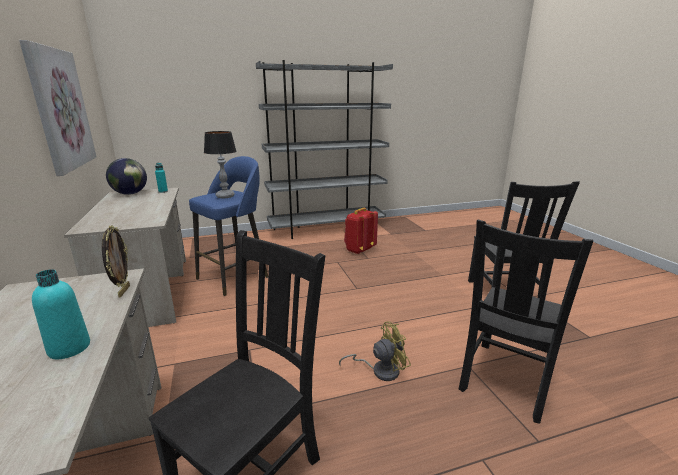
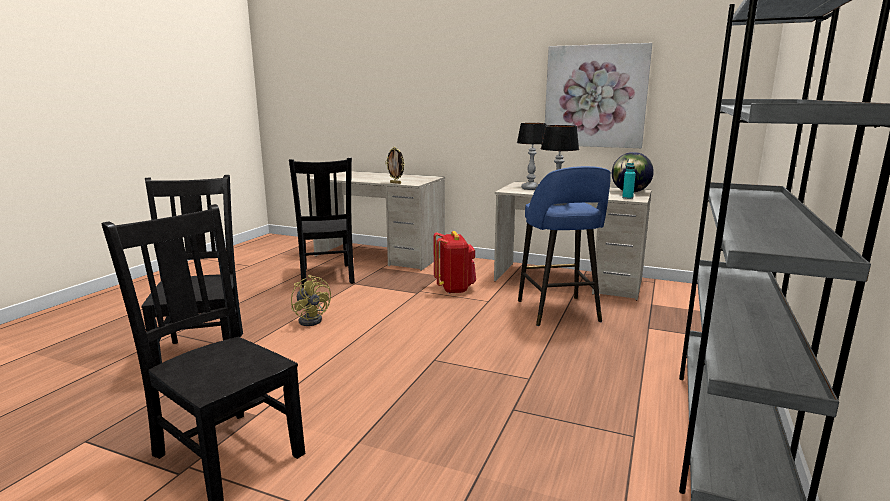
camera: 130 degrees right, 5 degrees down
turquoise bottle [32,269,90,359] -> none
yellow fan [339,321,411,381] -> yellow fan turned 60 degrees counterclockwise [291,275,331,326]
red backpack [344,208,378,254] -> red backpack moved to [433,231,476,294]
none -> table lamp [517,123,547,190]

